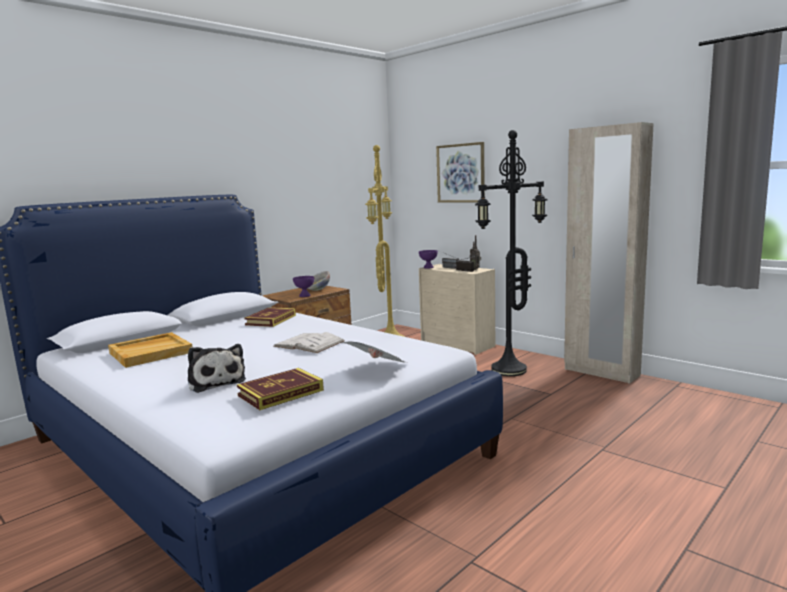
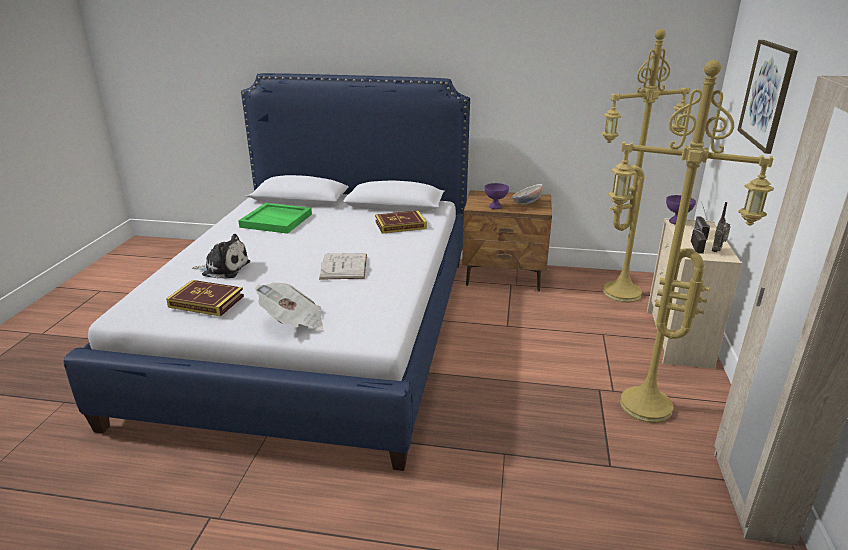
camera: 55 degrees right, 15 degrees up
beige tray [108,332,192,368] -> green tray [239,203,312,234]
plush toy [188,344,246,393] -> plush toy turned 105 degrees counterclockwise [192,234,250,279]
black floor lamp [475,130,547,376] -> yellow floor lamp [608,60,774,423]

